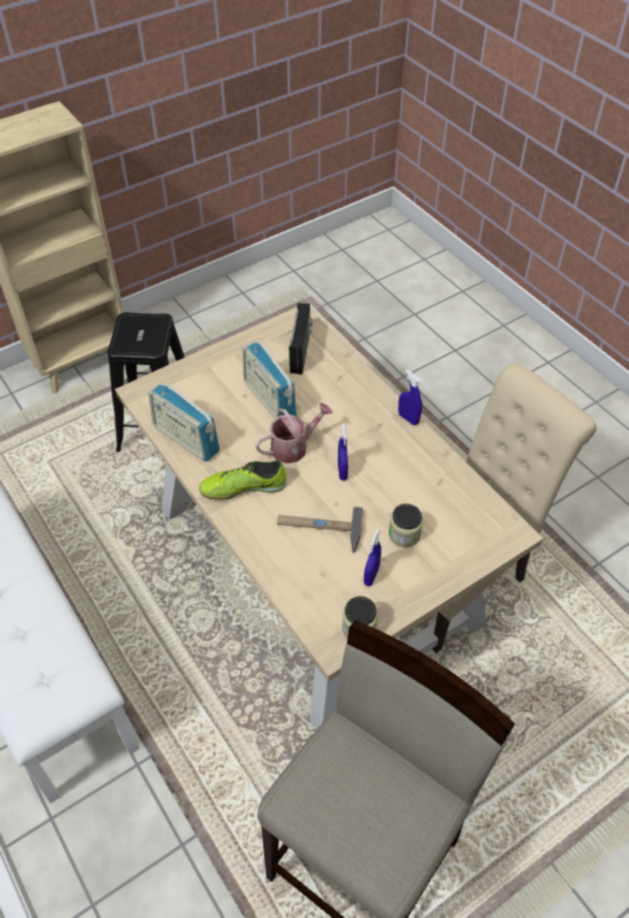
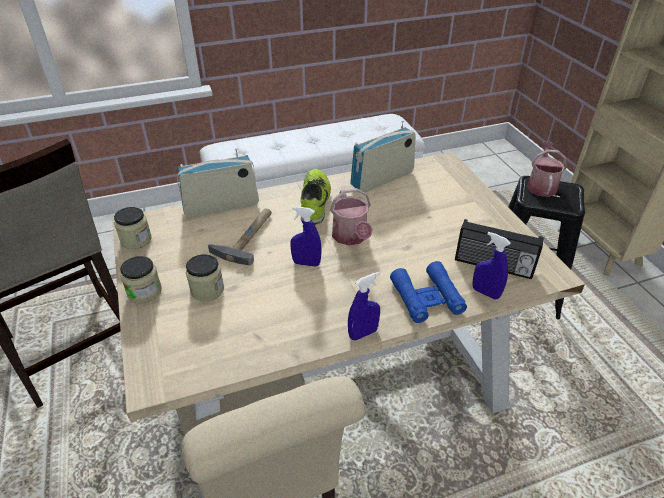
camera: 105 degrees right, 10 degrees down
radio [242,341,297,419] -> radio moved to [177,148,259,218]
blue spray bottle [364,529,381,586] -> blue spray bottle moved to [473,232,511,299]
none -> jar [120,256,162,304]
none -> blue binoculars [390,261,467,323]
none -> watering can [527,141,567,197]

